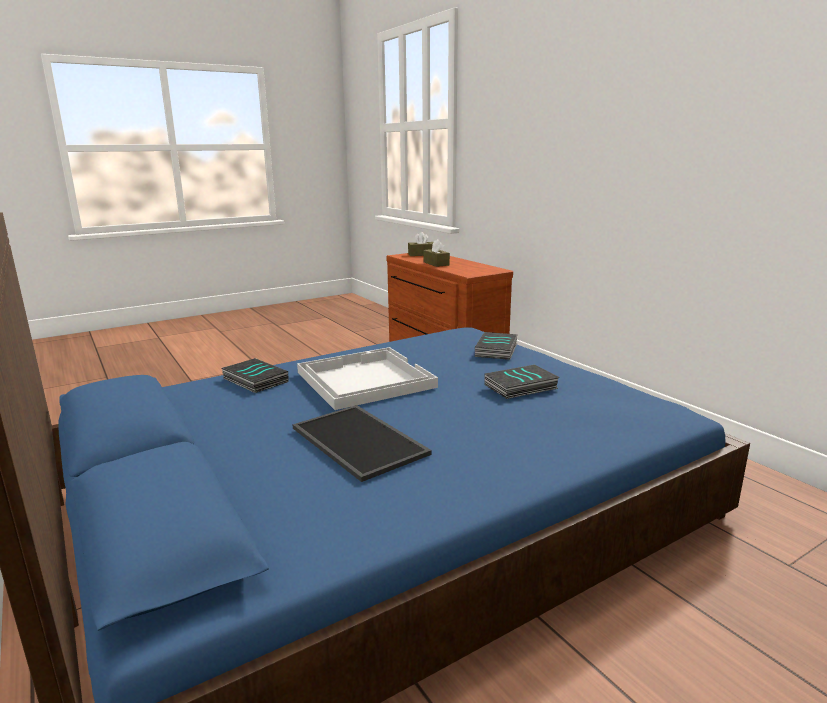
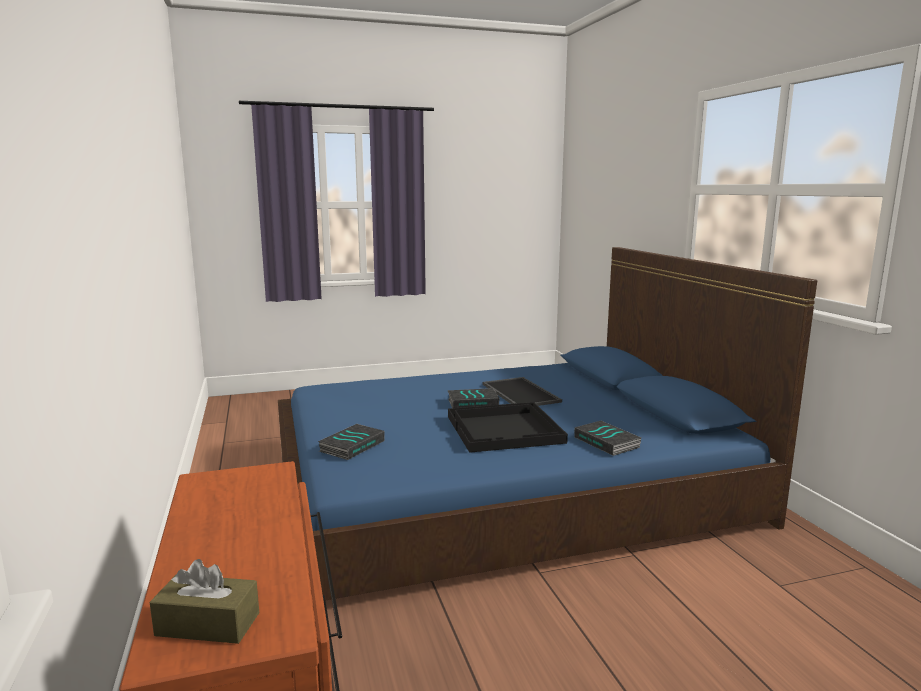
camera: 165 degrees left, 5 degrees down
white tray [297,347,438,410] -> black tray [448,402,568,453]
brown tissue box [423,239,450,267] -> none
book [484,365,560,399] -> book moved to [448,388,499,408]

